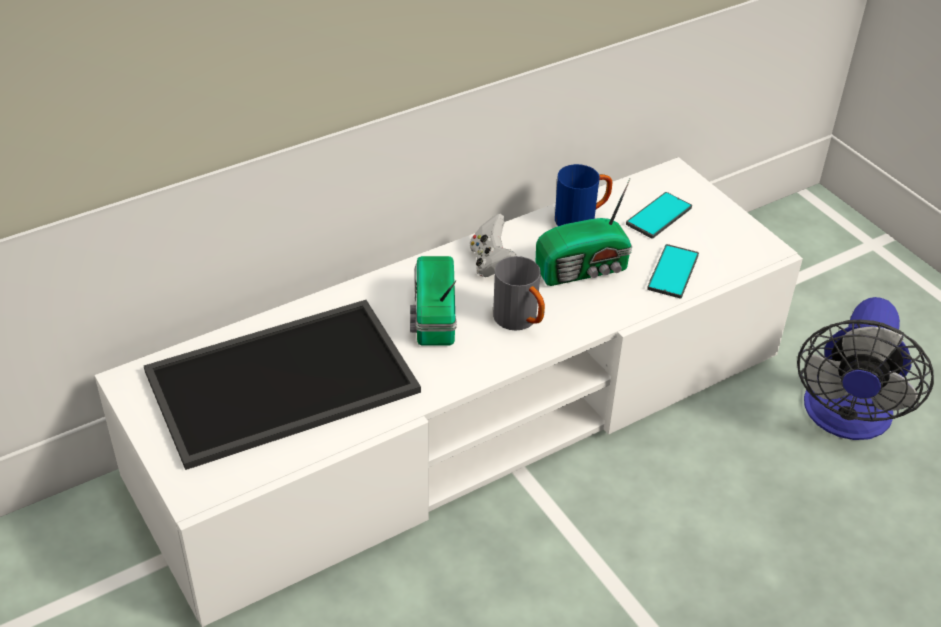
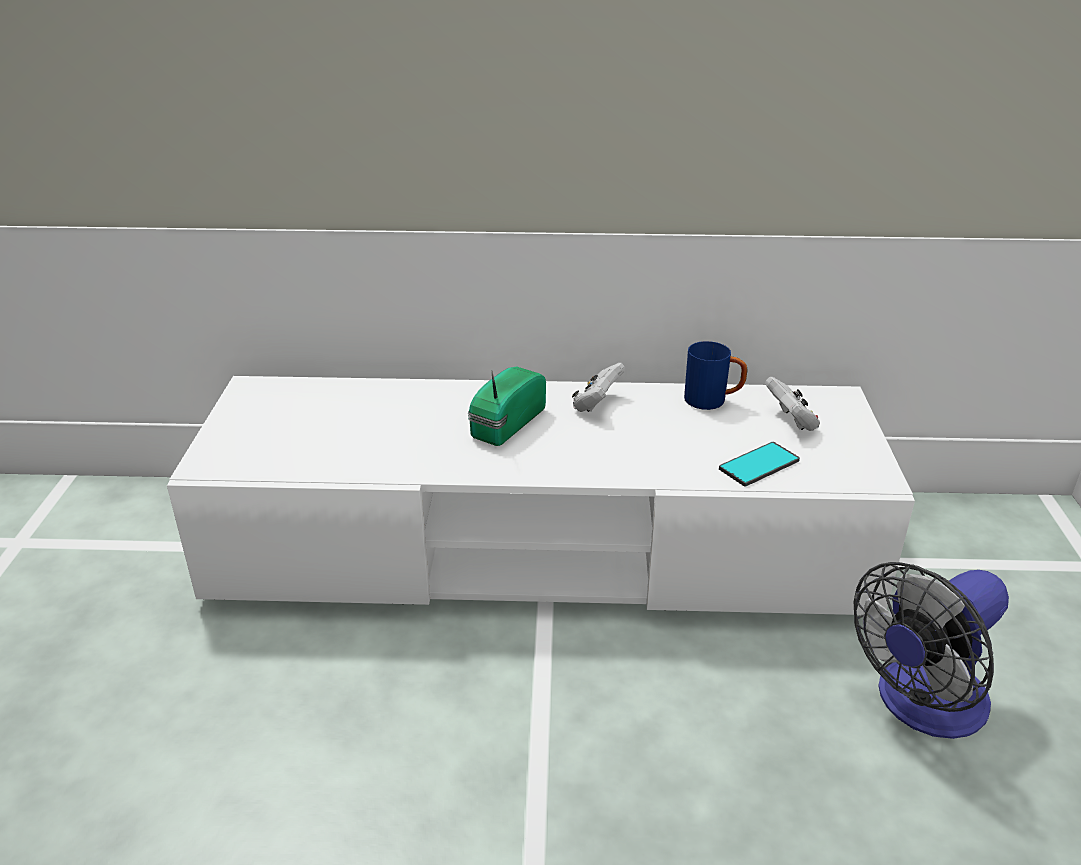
camera: 35 degrees right, 10 degrees down
tray [144,300,421,470] -> none
grey mug [493,256,545,331] -> none
radio [536,178,632,286] -> none
phone [626,192,692,239] -> white game controller [765,377,820,431]

